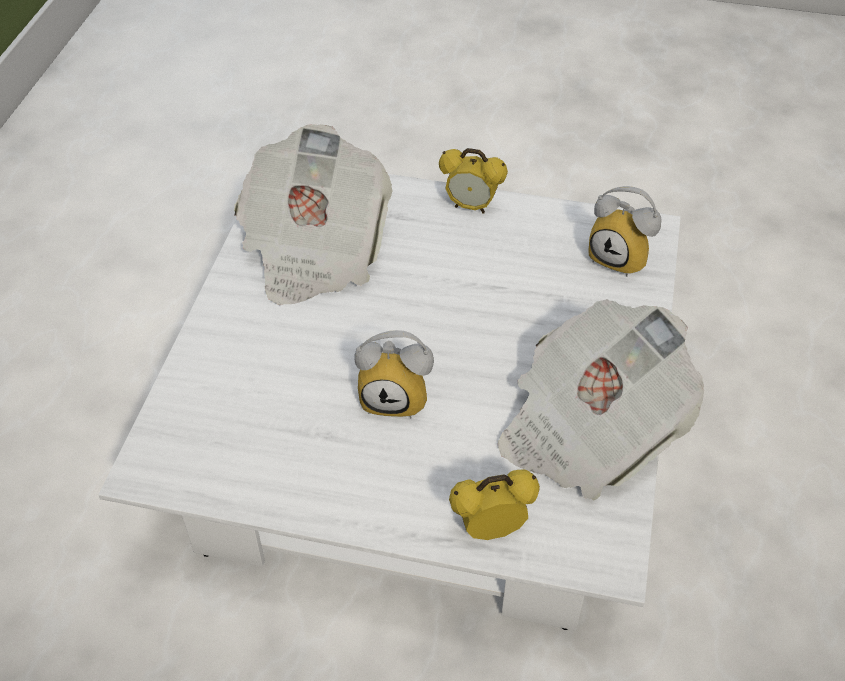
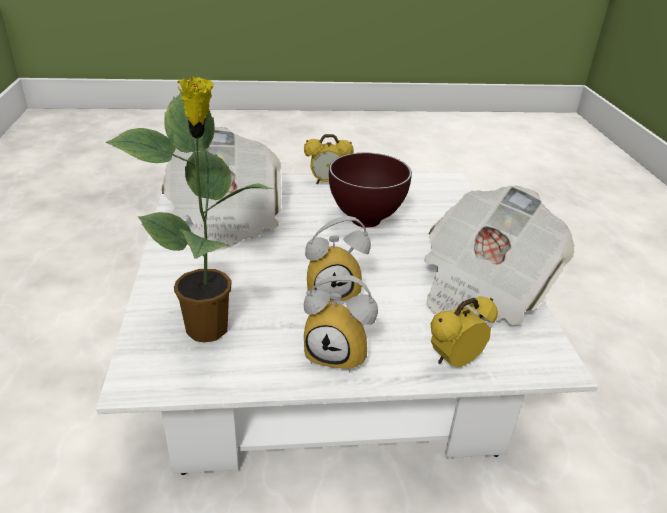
camera: 20 degrees left, 15 degrees down
alarm clock [588,186,662,277] -> alarm clock moved to [304,275,378,373]
none -> potted plant [105,76,274,343]
none -> brown bowl [329,153,412,228]

